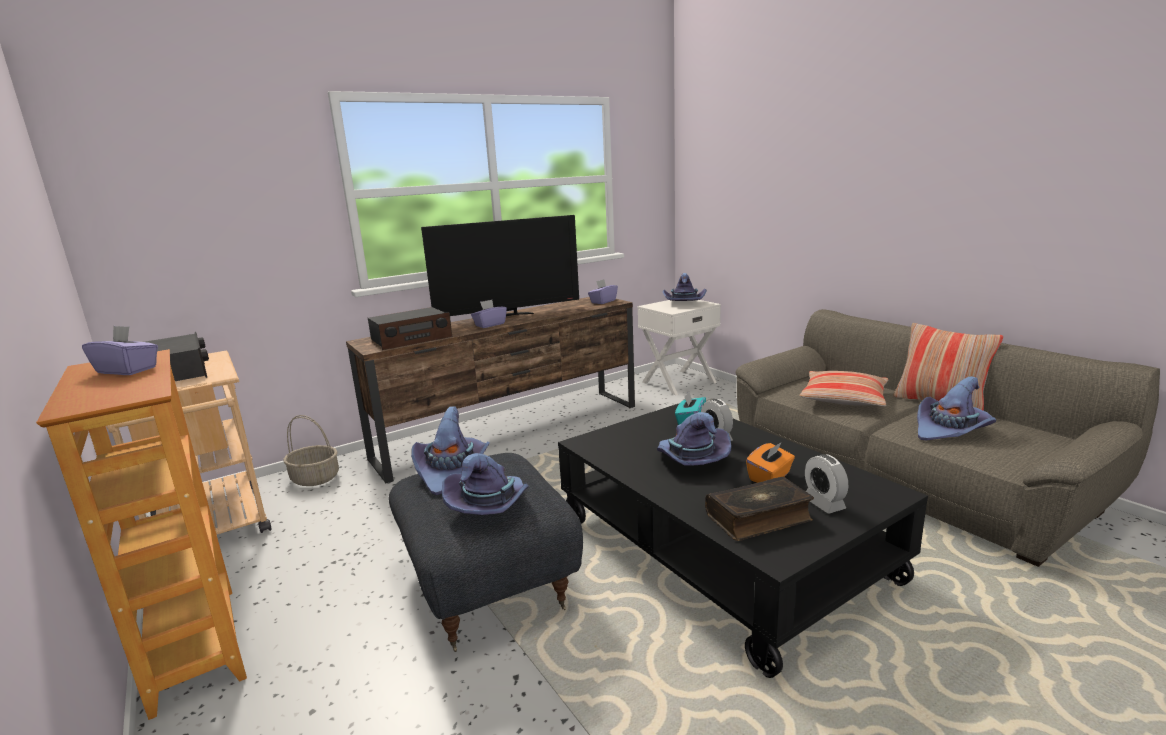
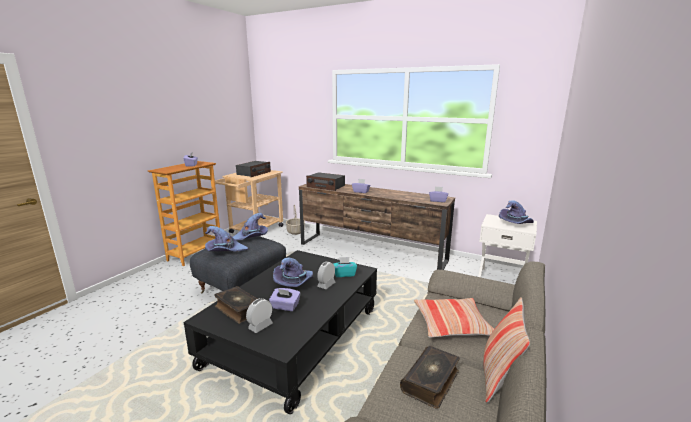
camera: 60 degrees right, 0 degrees up
television [421,215,579,316] -> none
orange tissue box [746,442,795,483] -> purple tissue box [269,288,301,311]
purple hat [917,376,996,440] -> book [400,346,460,409]

